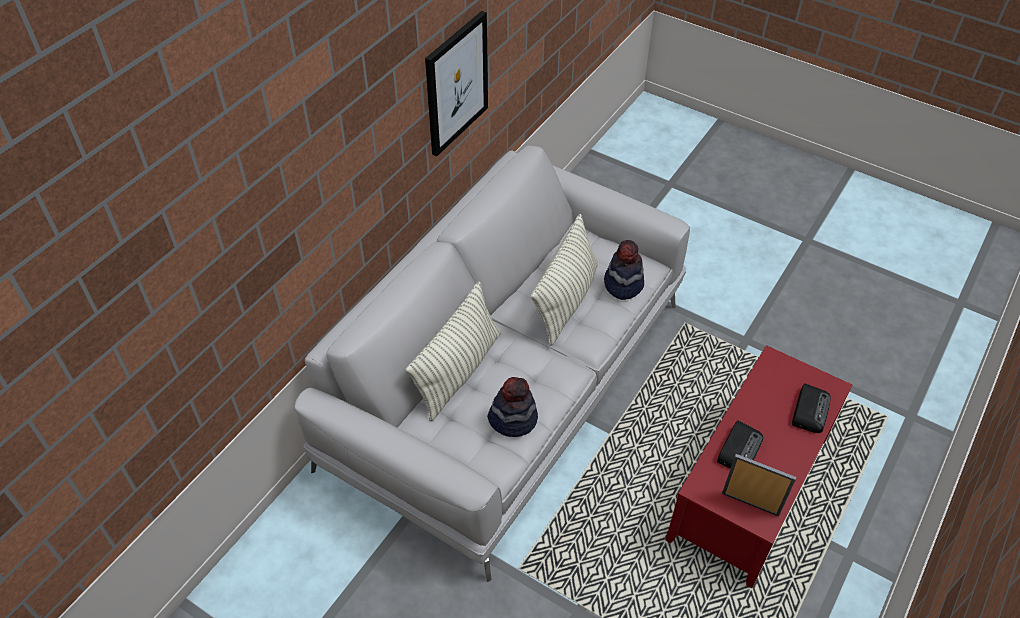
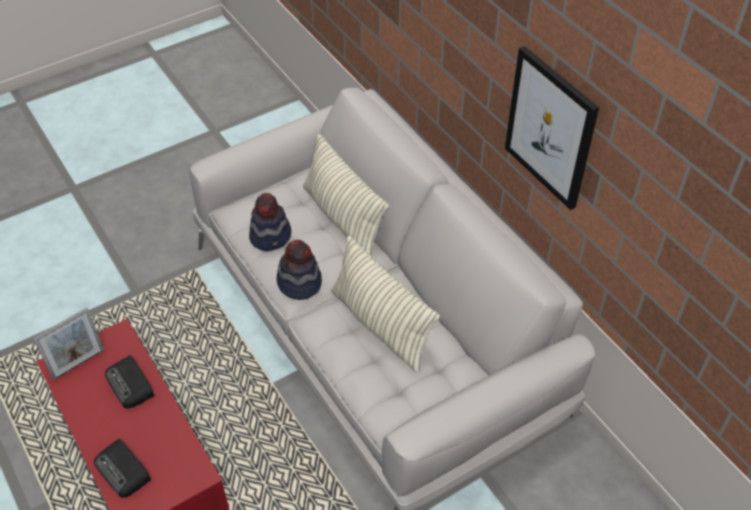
camera: 115 degrees right, 0 degrees up
hat [604,240,644,300] -> hat moved to [277,240,322,300]

